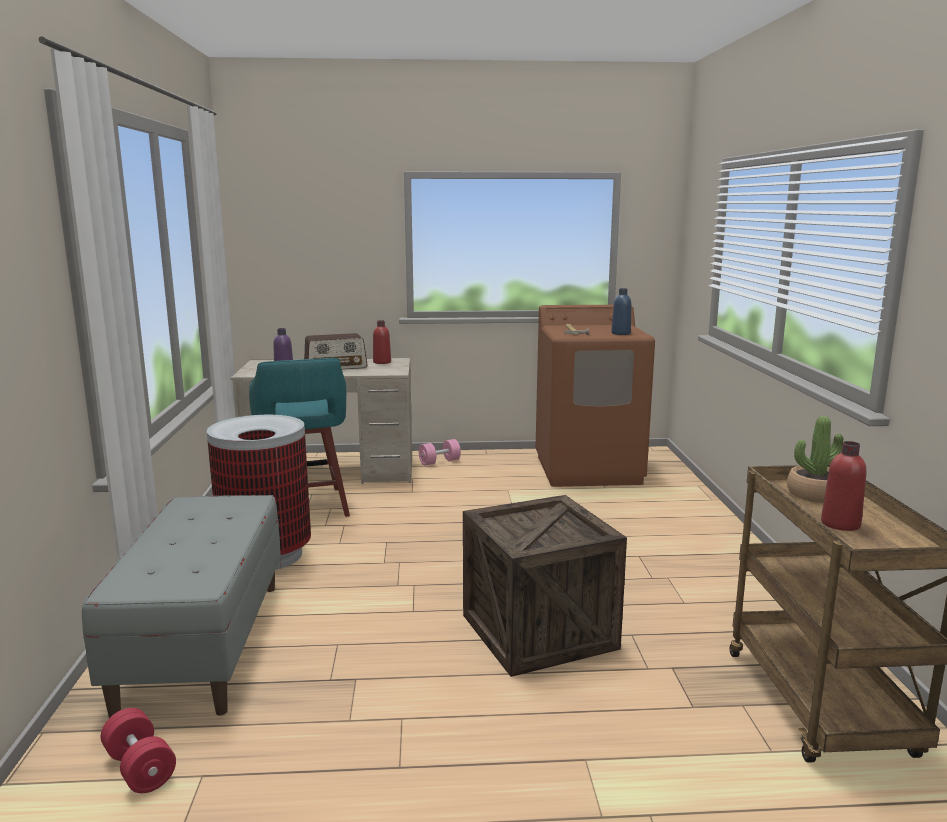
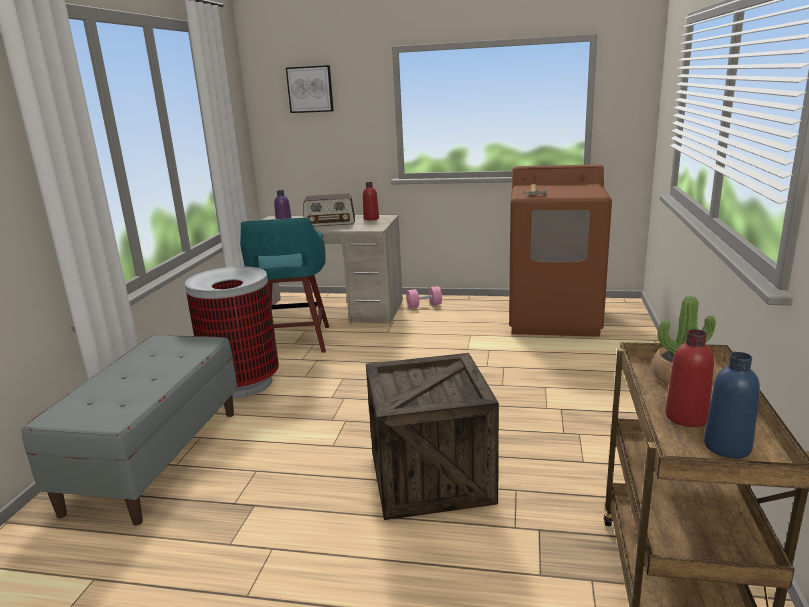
camera: 15 degrees right, 5 degrees up
red dumbbell [101,708,176,793] -> none
blue bottle [611,288,631,335] -> blue bottle moved to [704,352,760,458]
none -> picture [286,65,334,113]

